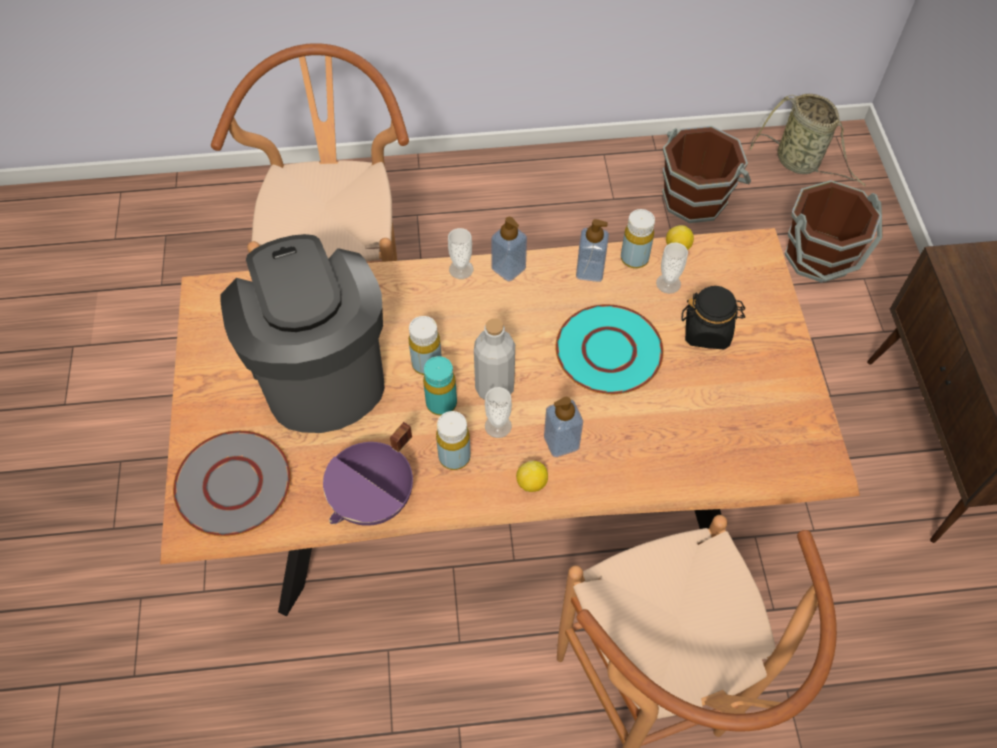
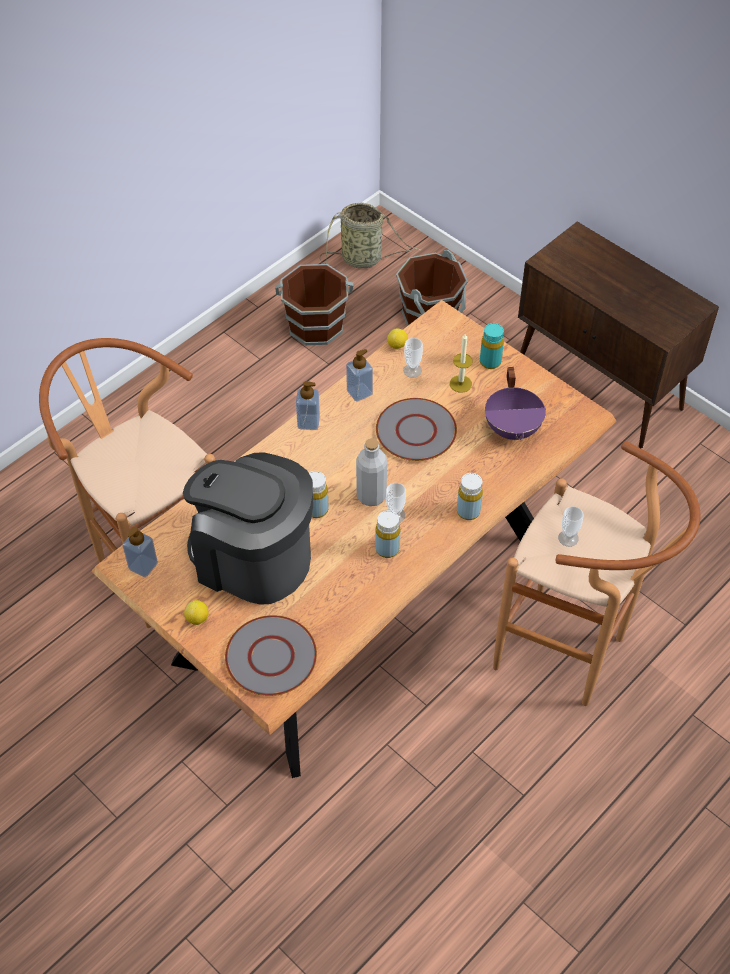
camera: 40 degrees left, 5 degrees down
purple cooking pot [323,422,413,526] -> purple cooking pot moved to [485,367,546,440]
turquoise bottle [423,356,457,416] -> turquoise bottle moved to [480,323,504,369]
cup [448,228,473,279] -> cup moved to [558,506,583,547]
lemon [516,460,548,492] -> lemon moved to [184,600,209,625]
soap dispenser [544,397,583,457] -> soap dispenser moved to [123,527,158,577]
turquoise plate [556,304,664,395] -> grey plate [376,398,457,461]
yellow bottle [621,209,655,268] -> yellow bottle moved to [457,473,483,520]
black jar [681,286,745,349] -> candle [450,334,473,393]

